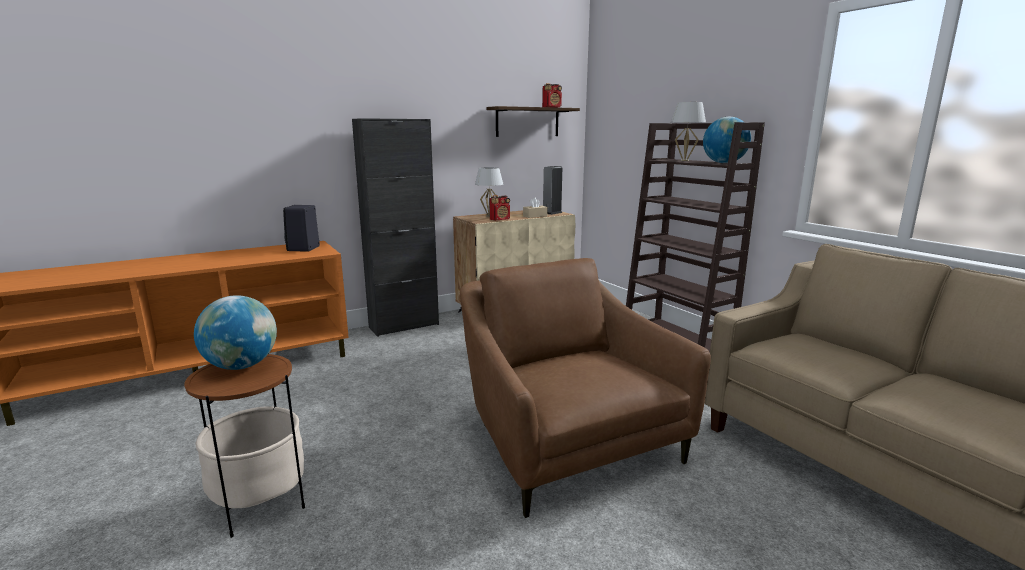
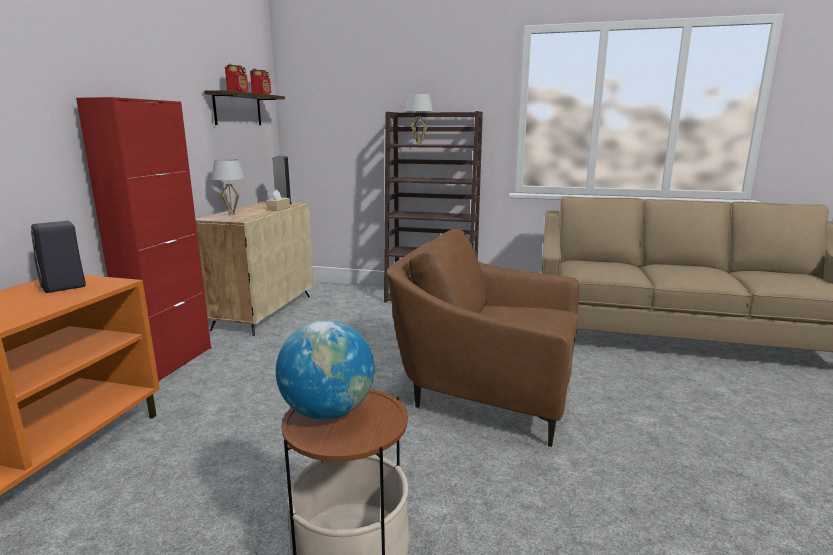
camera: 45 degrees left, 0 degrees up
black cabinet [352,118,439,337] -> red cabinet [76,97,211,381]
radio [490,195,510,221] -> radio moved to [225,64,248,92]
globe [703,117,751,163] -> none

